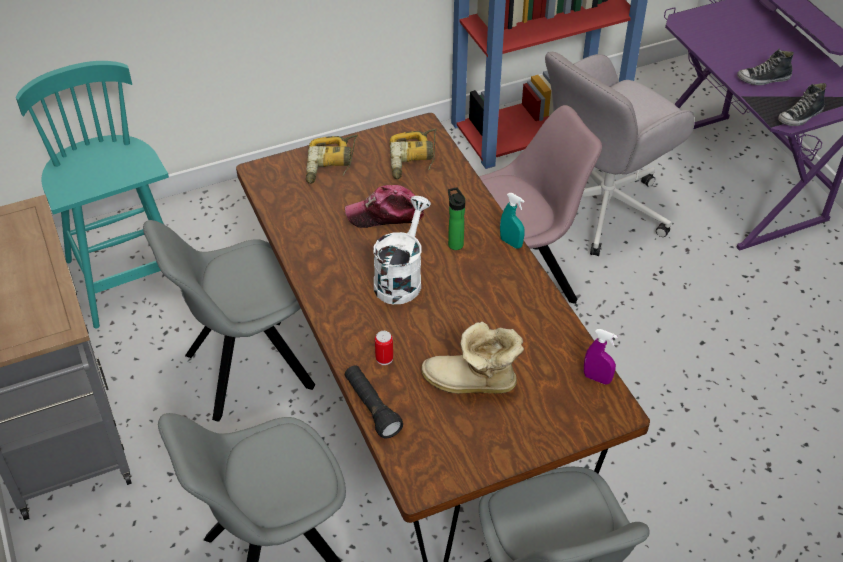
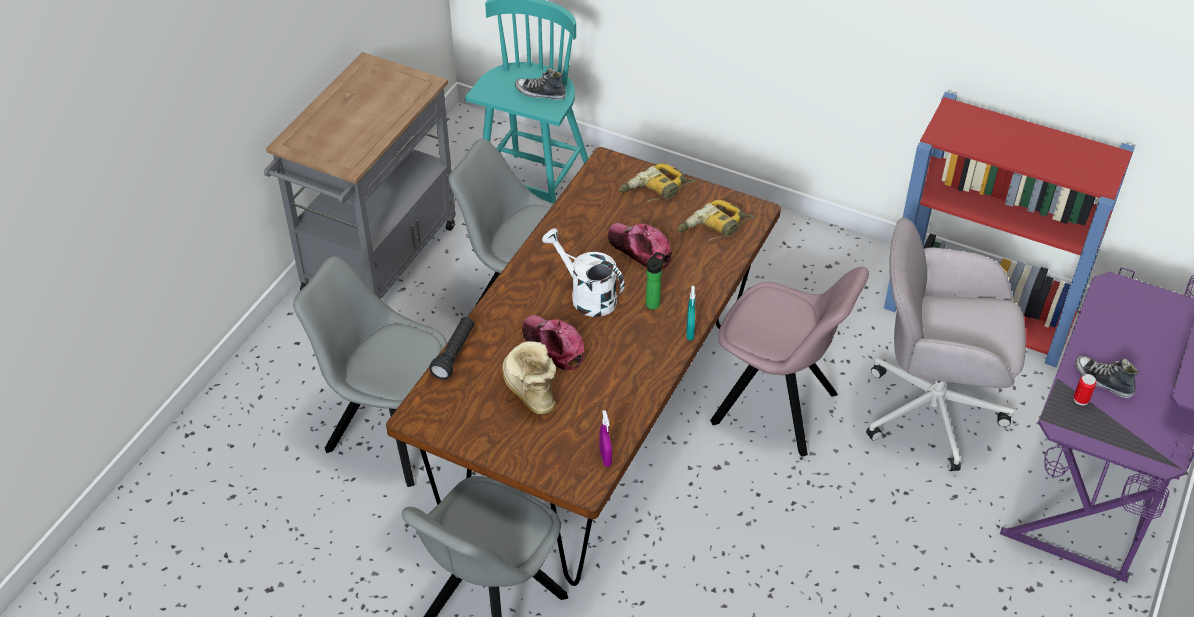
camera: 50 degrees right, 0 degrees up
white watering can [373,196,431,304] -> white watering can turned 120 degrees counterclockwise [542,228,625,317]
can [375,331,393,365] -> can moved to [1074,374,1096,405]
shoe [778,83,826,126] -> shoe moved to [515,67,566,100]
none -> cap [522,315,585,372]

